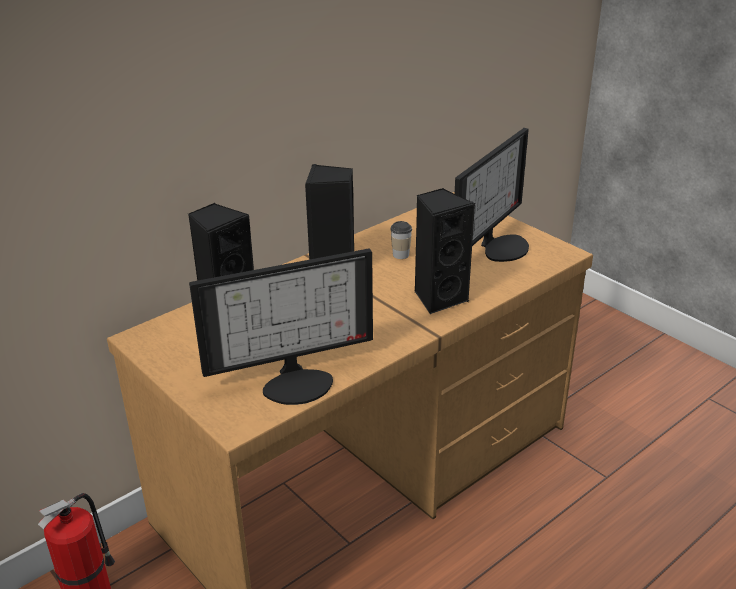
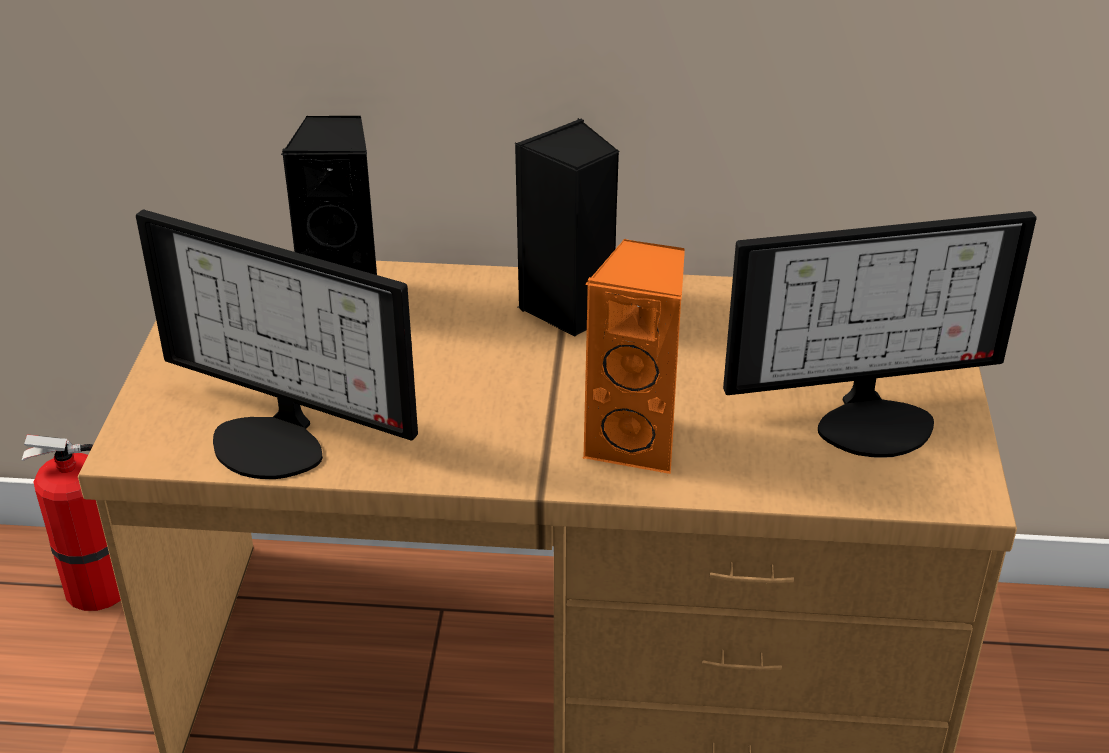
camera: 45 degrees right, 5 degrees up
cup [390,221,412,259] -> none
black speaker [415,188,475,315] -> orange speaker [583,239,685,474]

